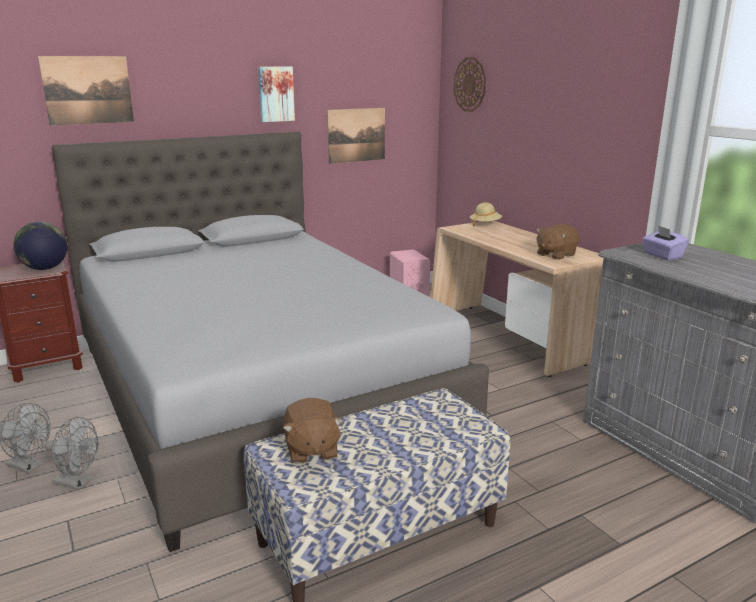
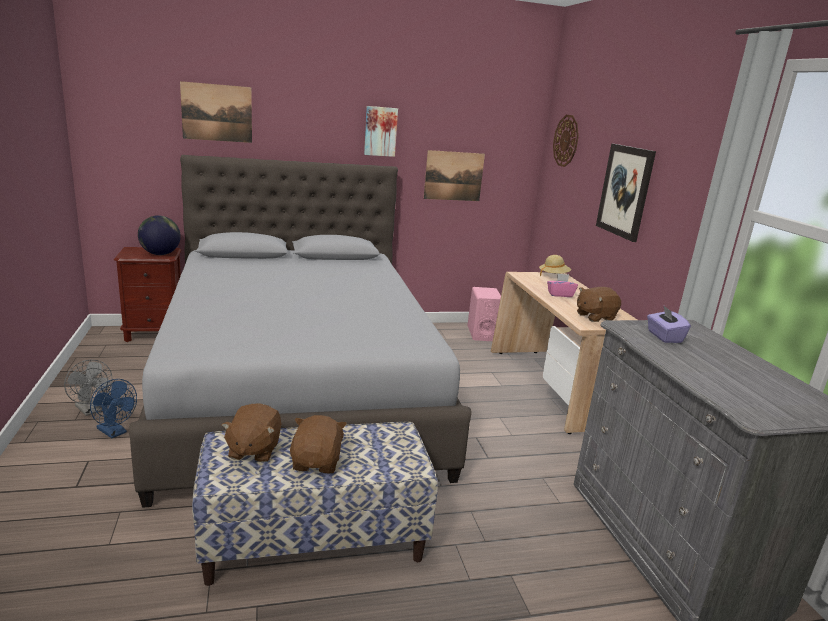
camera: 15 degrees right, 0 degrees up
grey fan [45,417,98,490] -> blue fan [90,379,137,438]
none -> brown plush toy [290,415,347,474]
none -> pink tissue box [547,273,578,297]
none -> picture [596,144,656,242]

